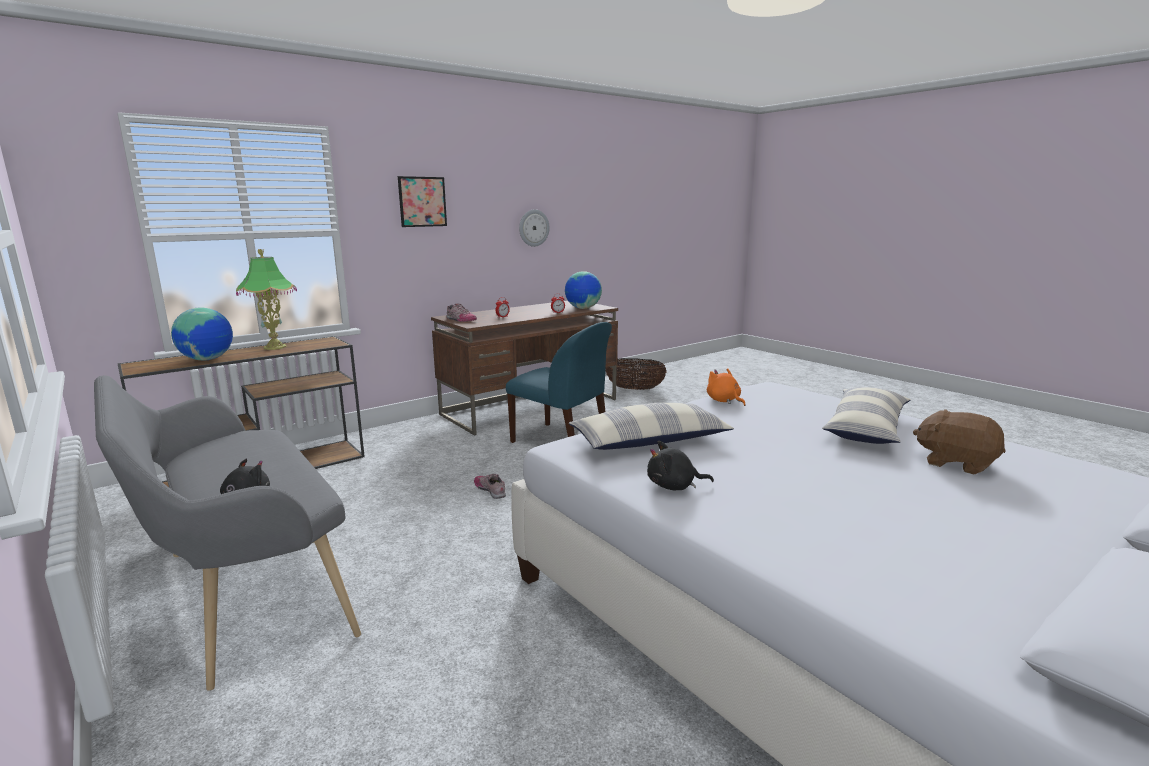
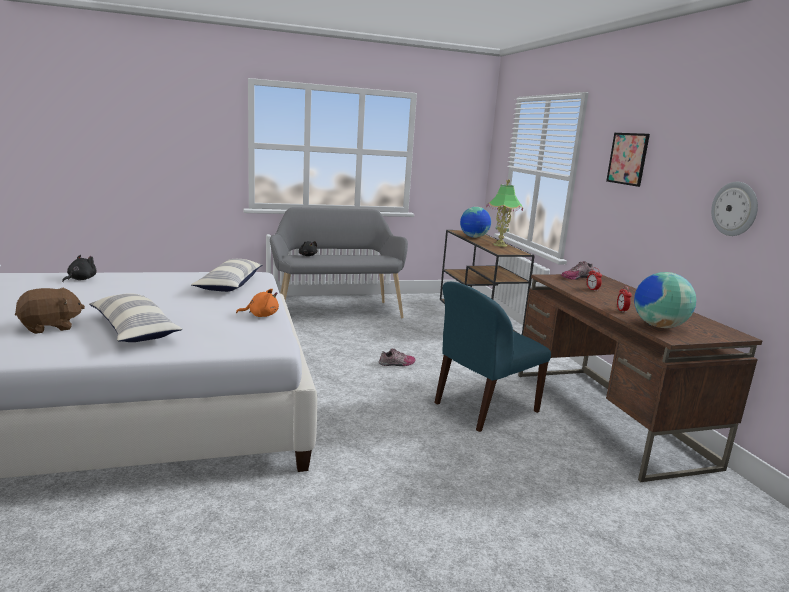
camera: 110 degrees right, 0 degrees up
basket [606,358,667,390] -> none
black plush toy [647,441,714,491] -> black plush toy moved to [62,255,96,282]

